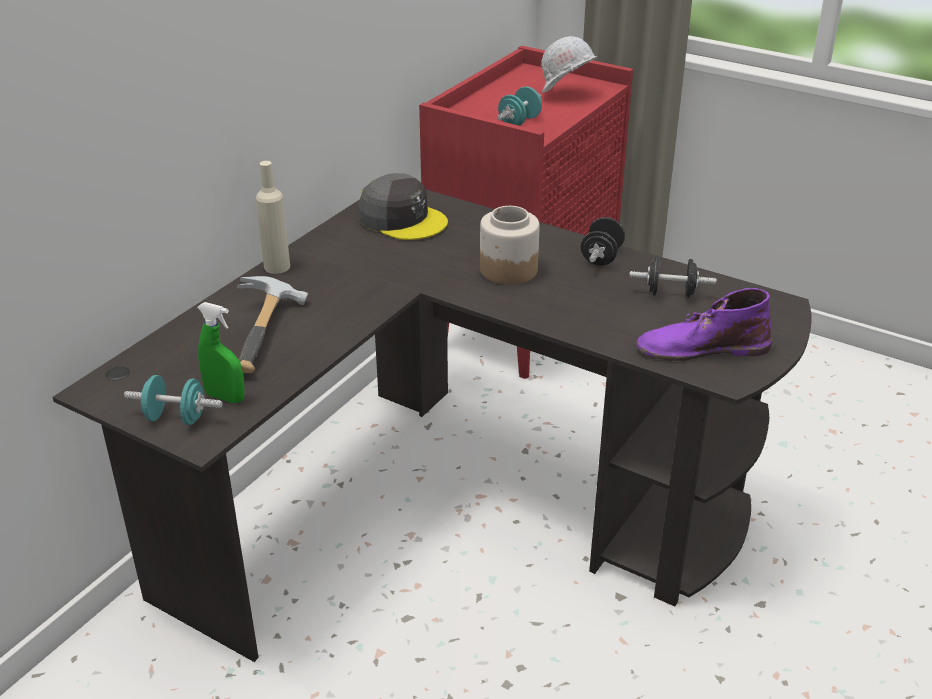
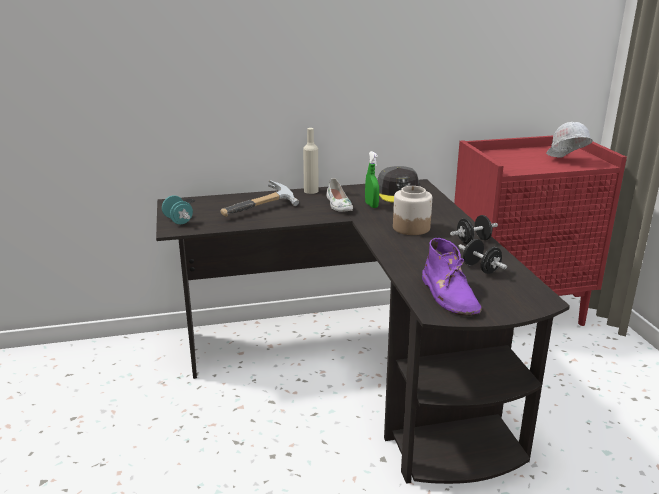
camera: 45 degrees right, 10 degrees down
green spray bottle [197,302,245,403] -> green spray bottle moved to [365,151,379,208]
turquoise dumbbell [497,86,542,126] -> none
purple boot [636,288,772,361] -> purple boot turned 150 degrees counterclockwise [422,238,482,316]
none -> white shoe [326,178,353,212]

